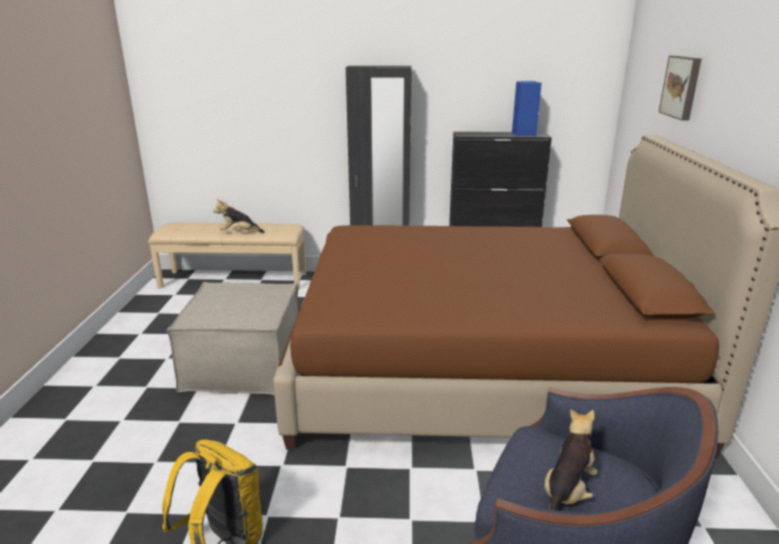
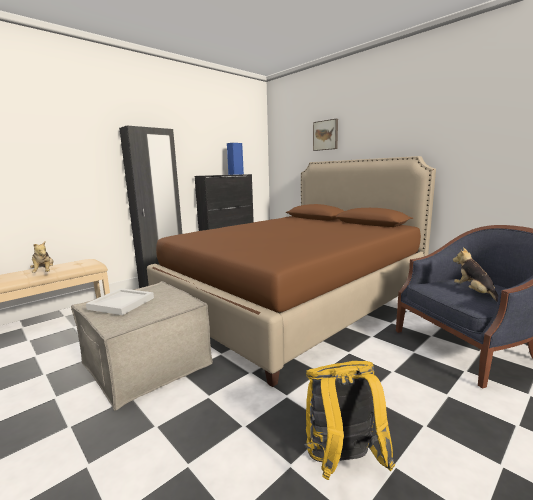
camera: 45 degrees left, 10 degrees down
plush toy [213,199,265,233] -> plush toy turned 75 degrees counterclockwise [30,241,53,273]
none -> white tray [86,288,154,315]

